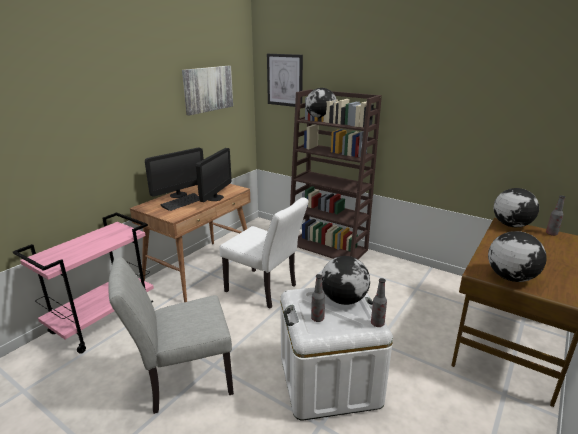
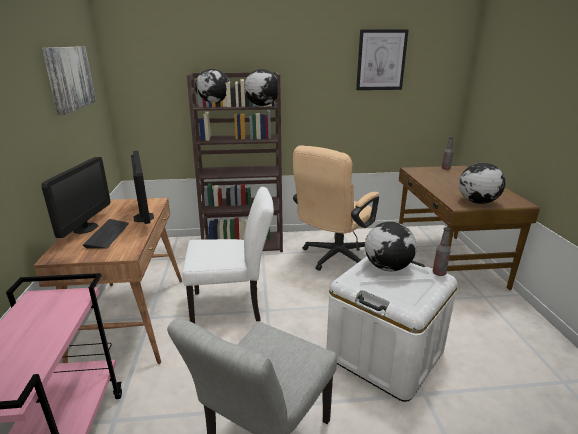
camera: 40 degrees left, 0 degrees up
picture [267,54,303,107] -> picture moved to [356,29,409,90]
bottle [311,274,325,322] -> none
globe [494,188,539,227] -> globe moved to [244,69,277,106]
none -> beige office chair [293,145,379,271]

